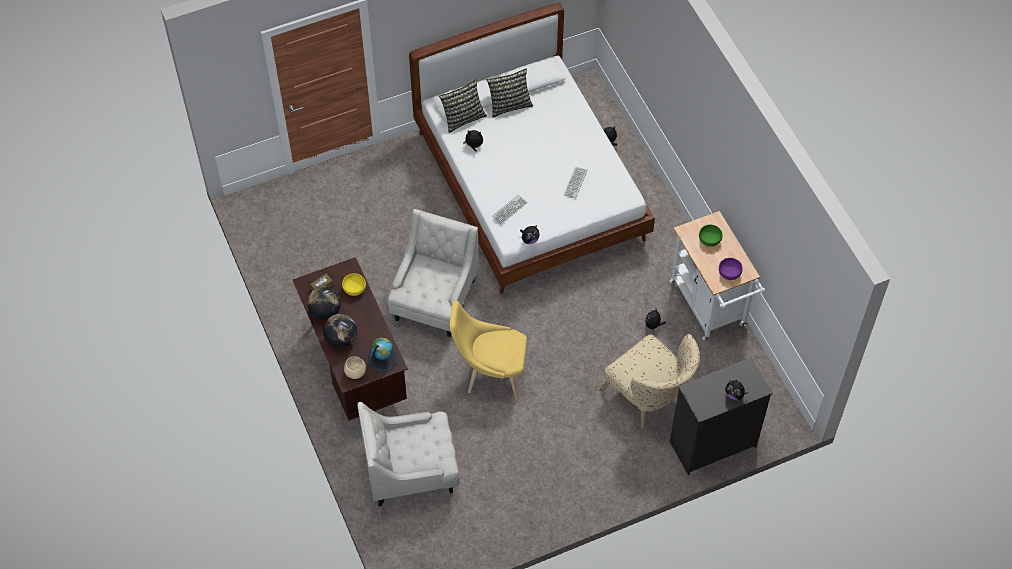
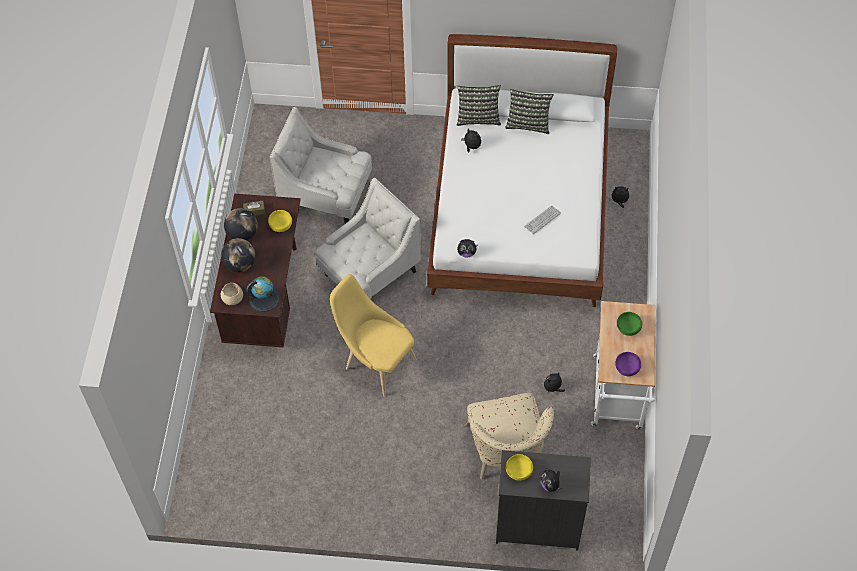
camera: 30 degrees right, 0 degrees up
white armchair [357,402,459,507] -> white armchair moved to [270,107,372,224]
keyboard [492,194,527,224] -> none
none -> yellow bowl [506,454,533,481]

